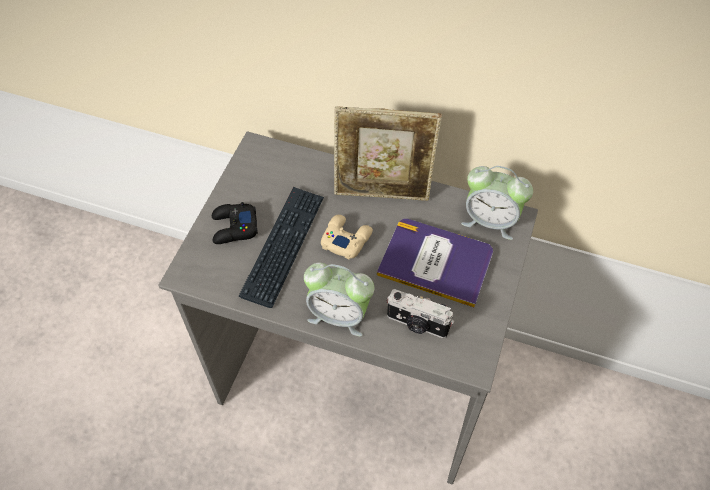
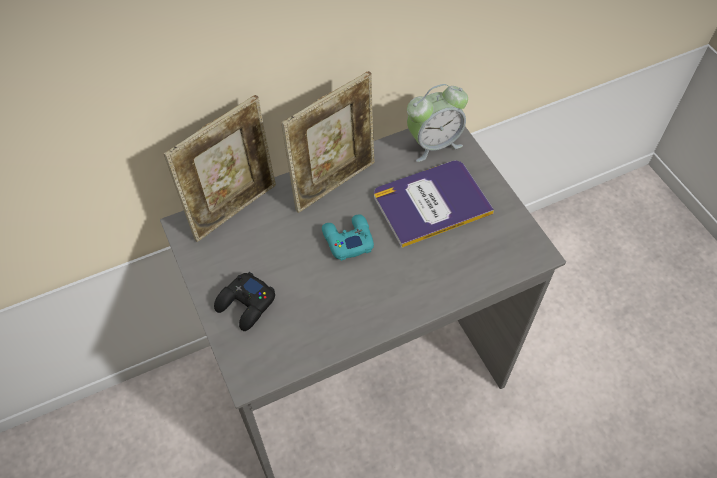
camera: 45 degrees left, 0 degrees up
keyboard [239,187,324,308] -> none
alarm clock [304,263,374,336] -> none
beige game controller [321,215,373,259] -> turquoise game controller [322,215,374,261]
camera [387,289,454,338] -> none
none -> picture frame [163,95,276,242]

